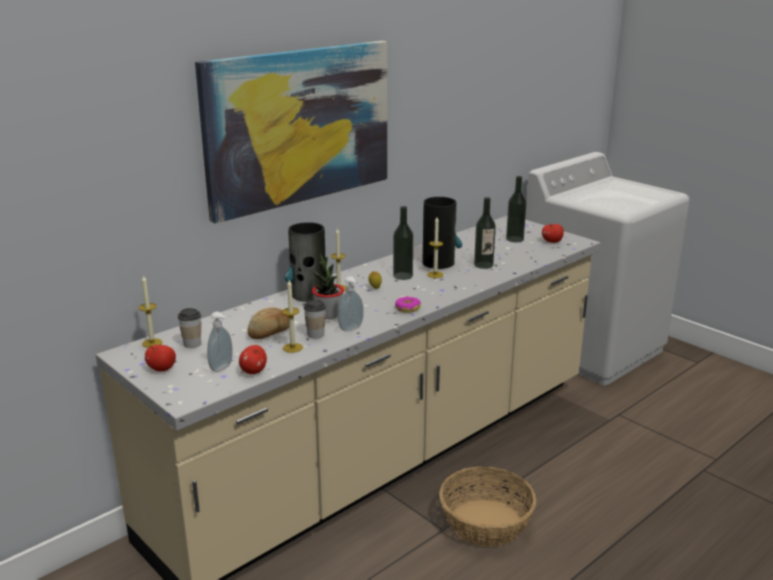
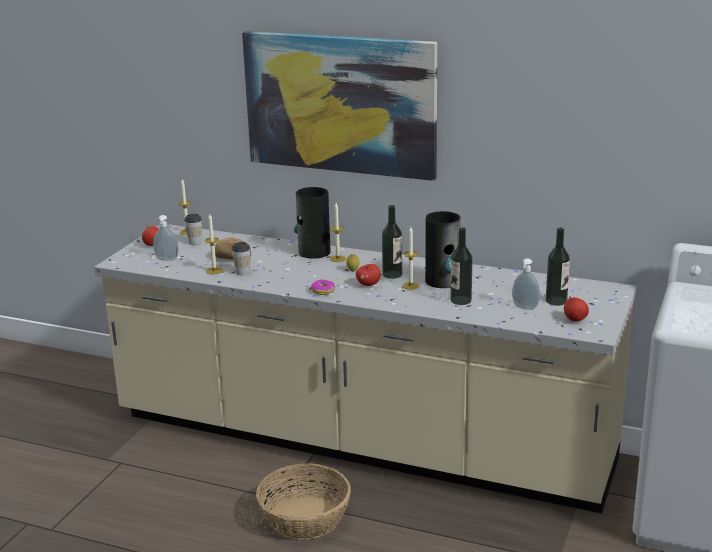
camera: 65 degrees right, 0 degrees up
apple [239,345,267,374] -> apple moved to [356,264,381,286]
potted plant [312,253,344,319] -> none
soap dispenser [338,277,364,332] -> soap dispenser moved to [512,258,540,310]

